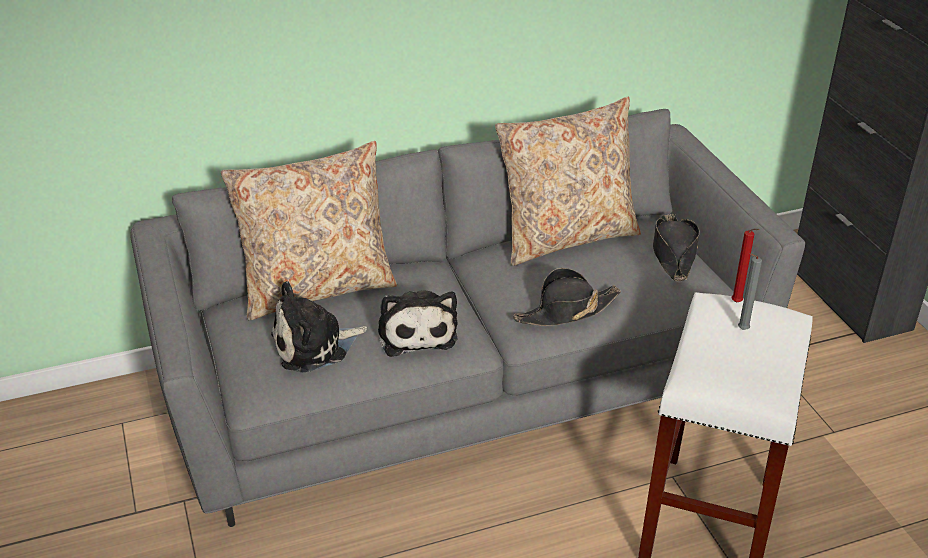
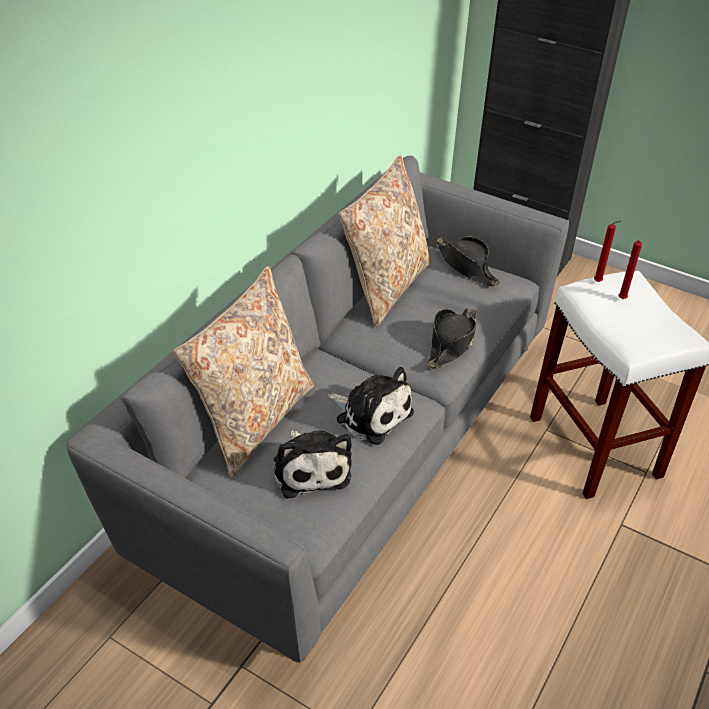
camera: 40 degrees left, 5 degrees up
plush toy [271,281,367,373] -> plush toy turned 45 degrees counterclockwise [274,430,352,498]
grey candle [738,253,762,330] -> red candle [618,240,642,299]

